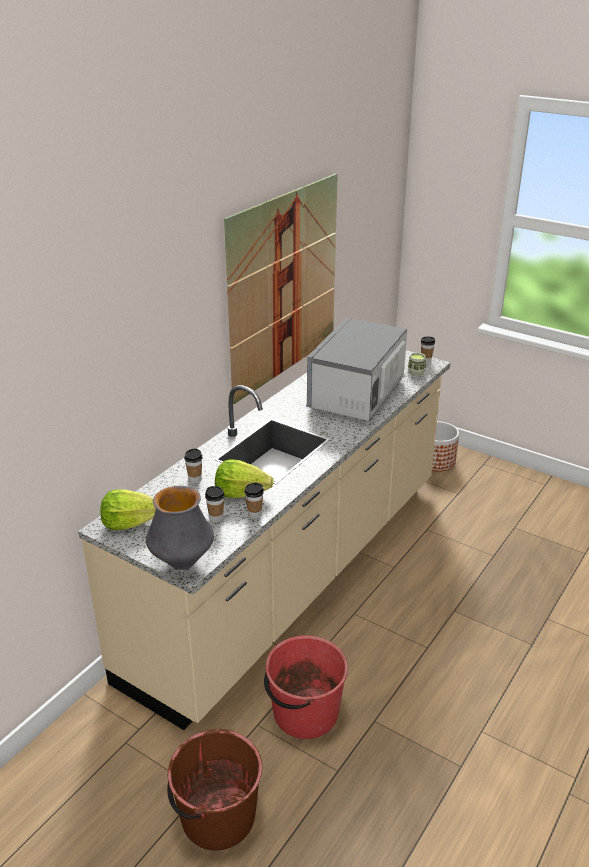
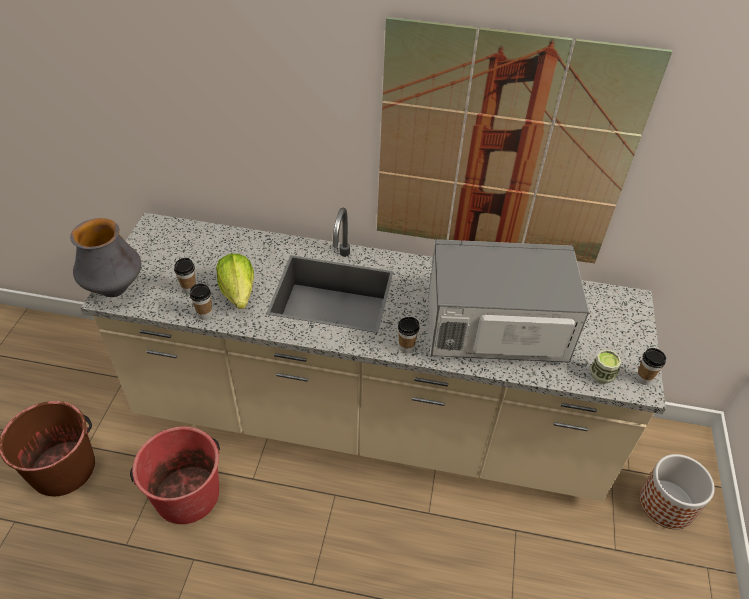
camera: 65 degrees right, 15 degrees up
lettuce [100,489,156,530] -> none
cup [184,449,203,483] -> cup moved to [398,317,420,353]

